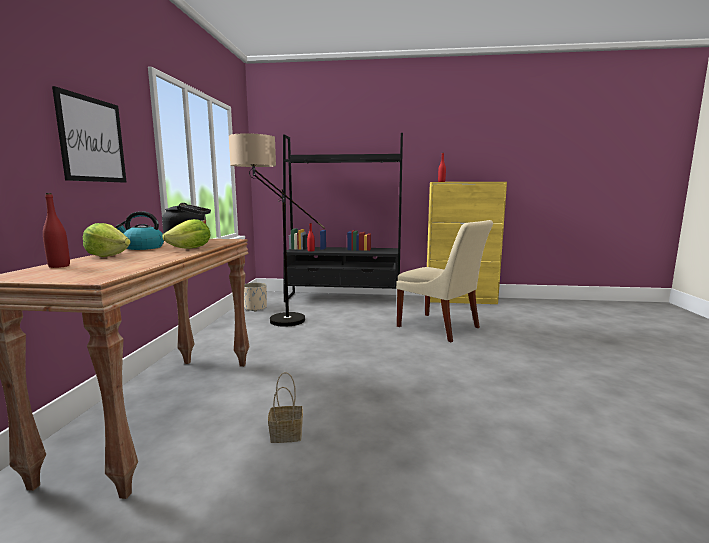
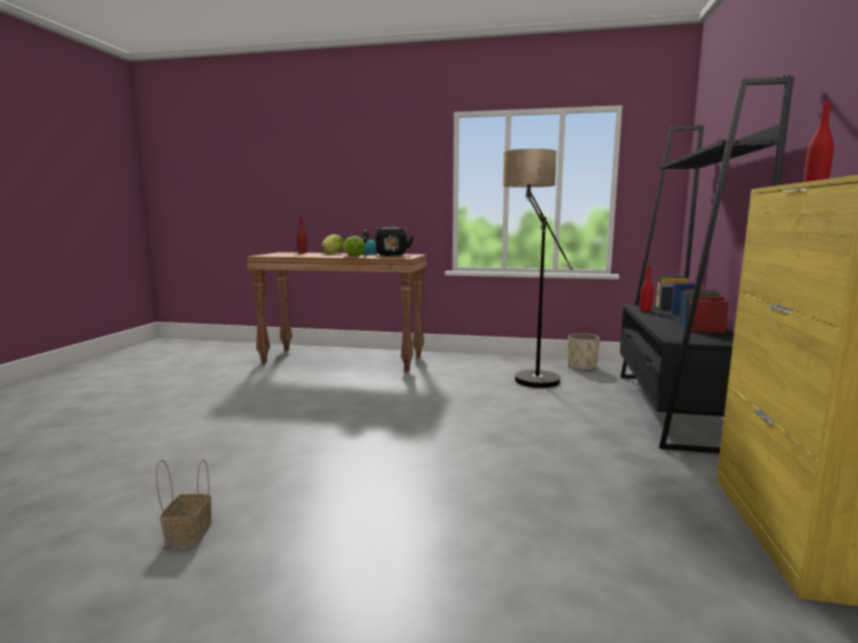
camera: 95 degrees right, 0 degrees up
picture [52,86,127,183] -> none
basket [268,372,303,443] -> basket moved to [156,459,212,547]
beige chair [396,220,493,342] -> none

